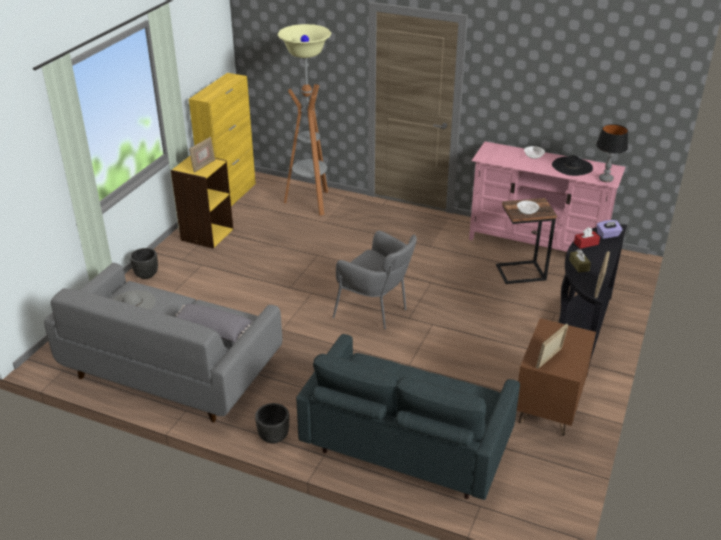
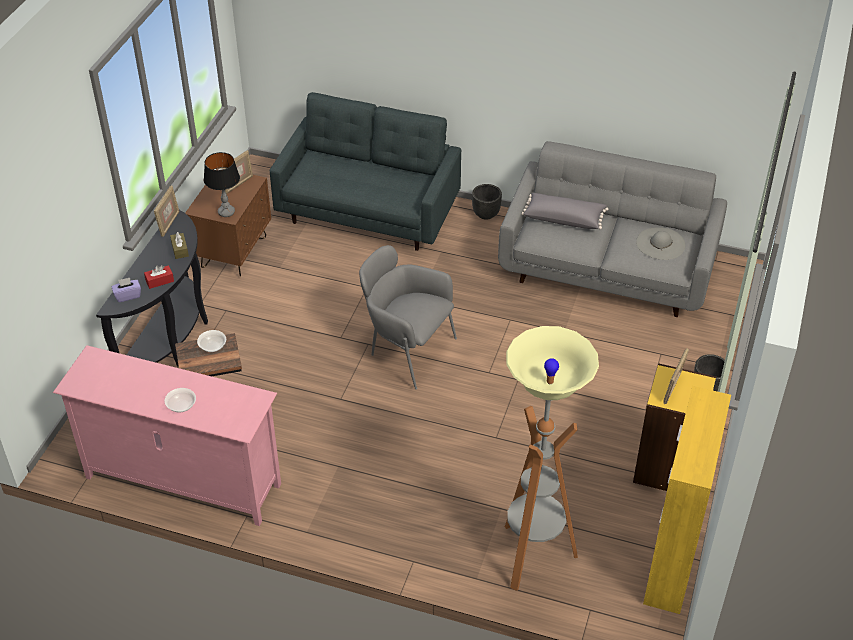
camera: 175 degrees right, 10 degrees up
black hat [552,155,593,176] -> none
table lamp [596,124,628,182] -> table lamp moved to [204,152,240,217]

